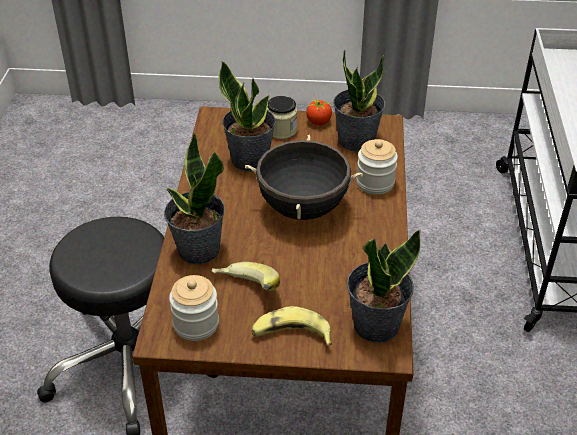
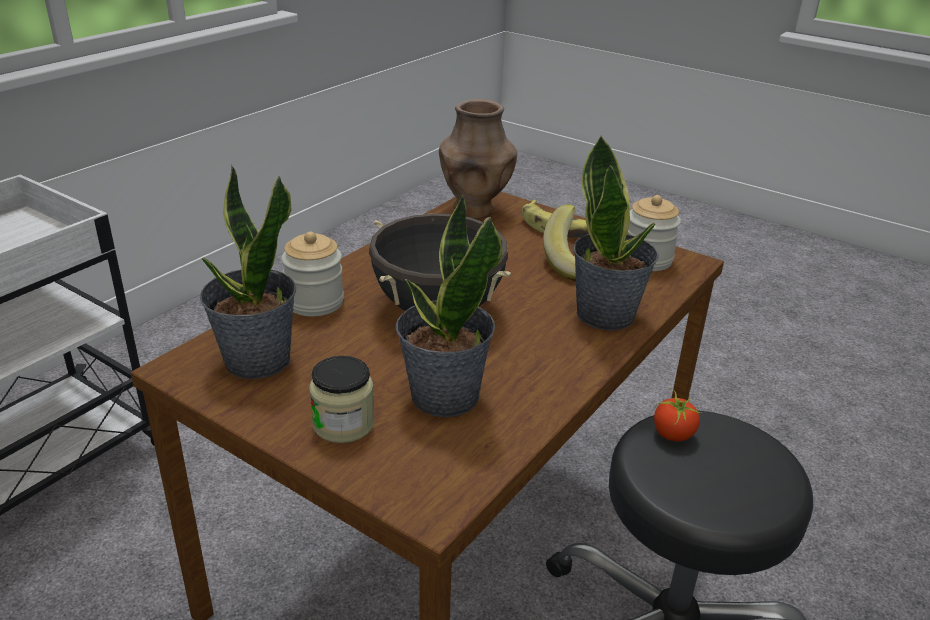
camera: 150 degrees left, 10 degrees down
tomato [306,99,332,125] -> tomato moved to [654,388,702,442]
potted plant [347,230,421,343] -> brown vase [439,99,517,219]

